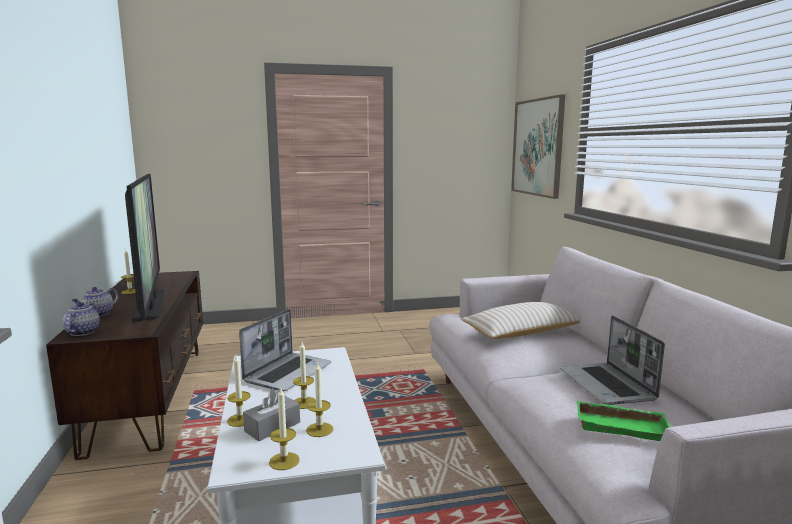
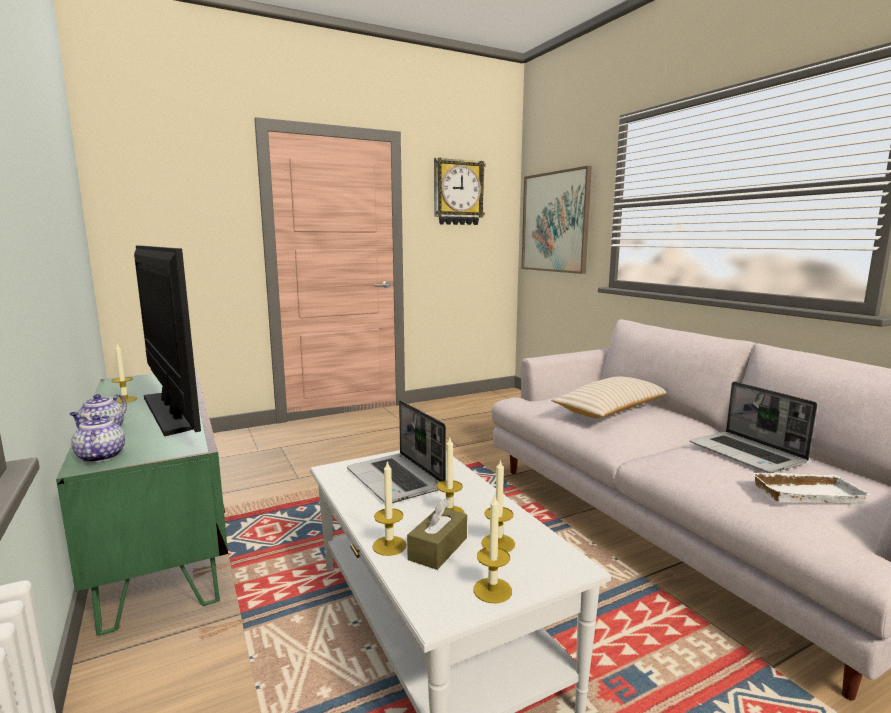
camera: 15 degrees left, 0 degrees up
brown tv stand [46,271,203,460] -> green tv stand [56,369,228,636]
laptop [239,309,331,391] -> laptop turned 135 degrees clockwise [347,400,446,503]
grey tissue box [243,389,300,441] -> brown tissue box [407,499,467,570]
green tray [576,400,670,441] -> white tray [750,472,871,504]
none -> wall clock [434,158,486,225]

